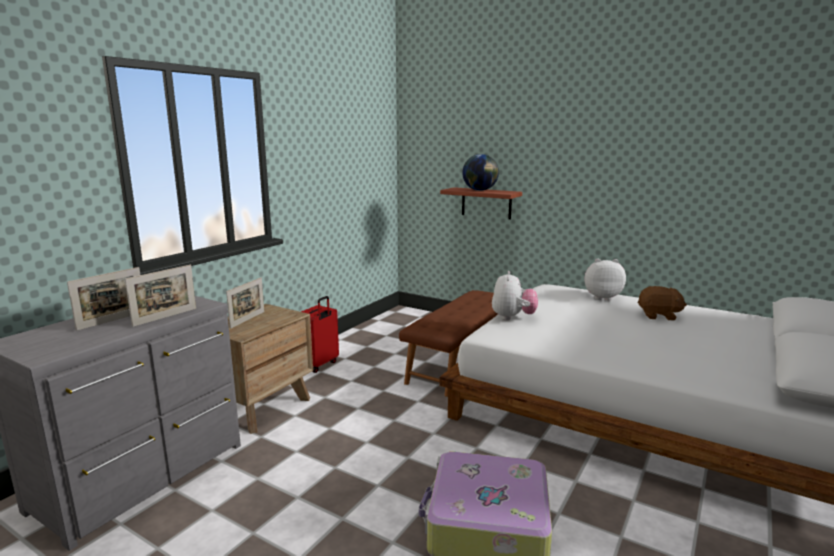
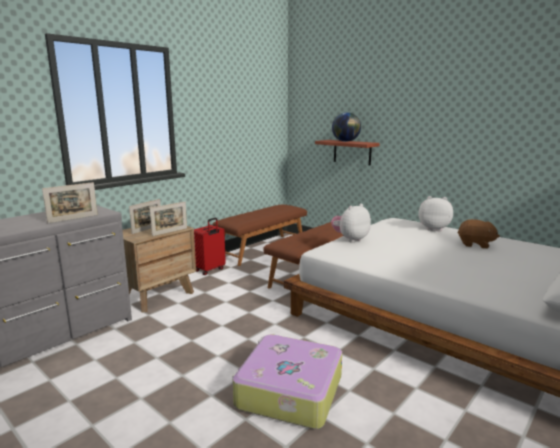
camera: 10 degrees right, 0 degrees up
picture frame [67,267,140,331] -> picture frame moved to [150,202,187,236]
plush toy [492,271,538,320] -> plush toy turned 150 degrees counterclockwise [331,204,371,243]
none -> brown bench [212,204,307,266]

